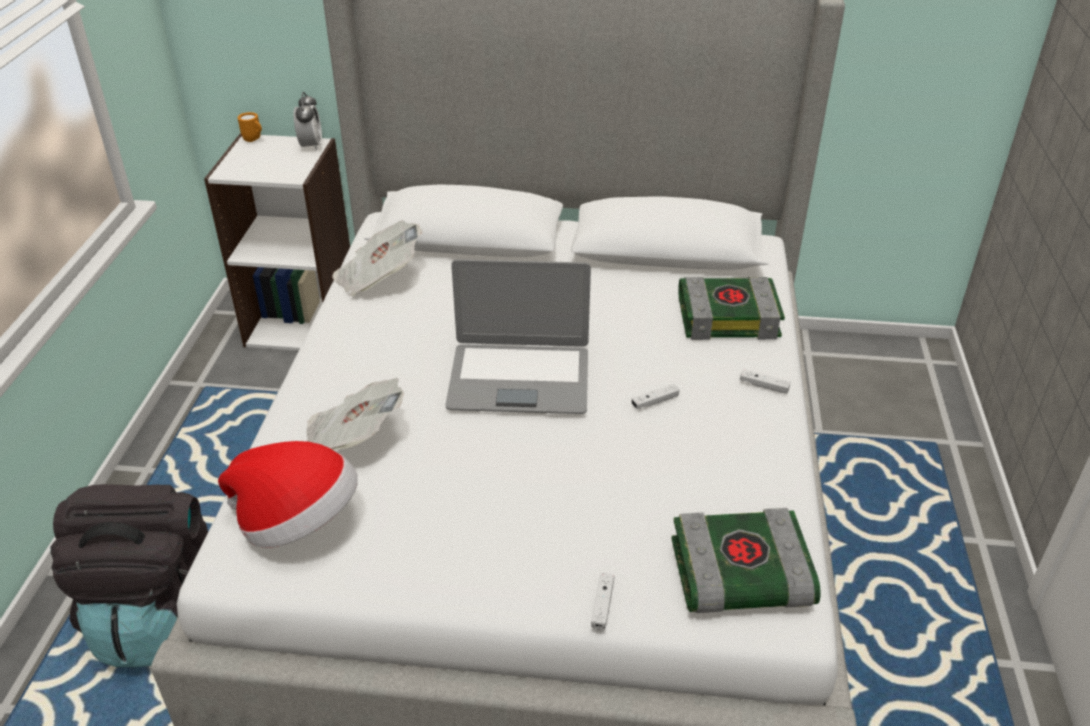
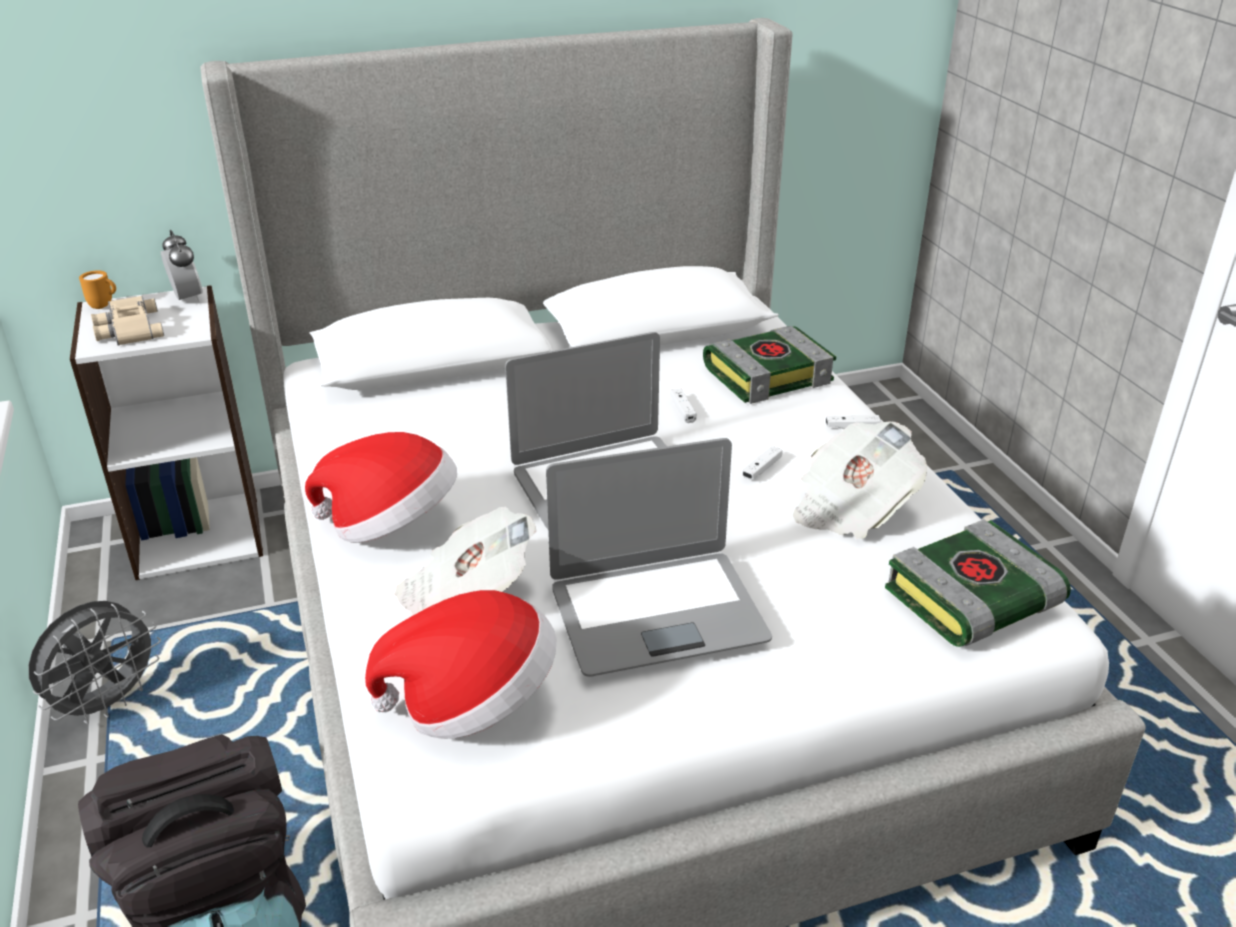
camera: 25 degrees left, 5 degrees down
newspaper [332,220,422,296] -> newspaper moved to [793,421,927,539]
white game controller [591,573,614,630] -> white game controller moved to [670,388,697,423]
none -> grey fan [28,601,161,724]
none -> beige binoculars [91,296,164,346]
none -> hat [305,432,457,543]
none -> laptop [546,438,772,677]

